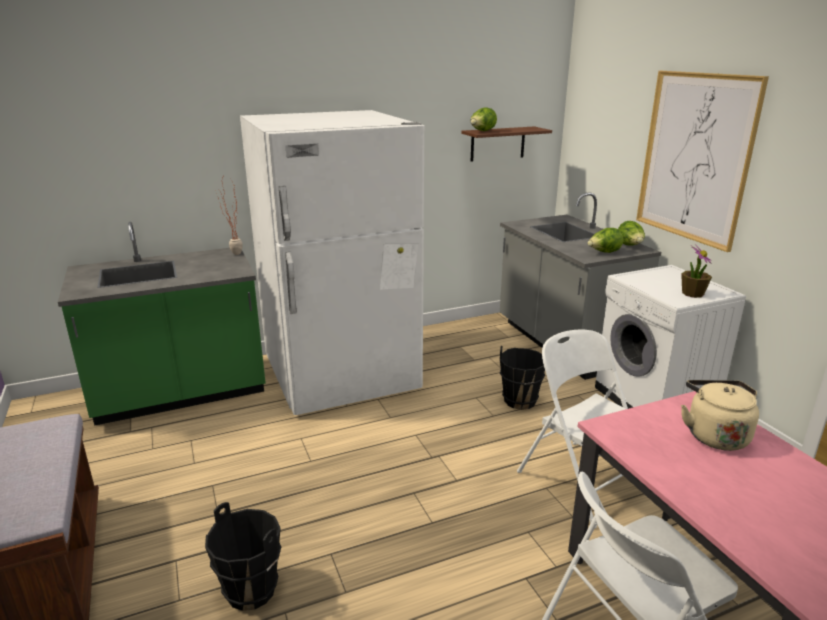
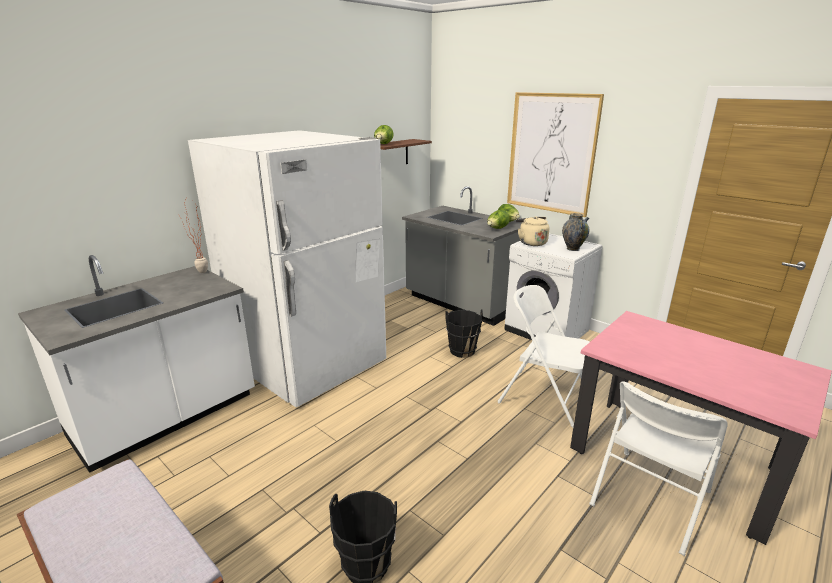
camera: 25 degrees left, 0 degrees up
green counter [58,222,266,426] -> white counter [18,255,255,473]
potted plant [681,244,712,298] -> vase [562,213,590,251]
beige kettle [681,380,759,451] -> beige kettle moved to [516,216,549,246]

